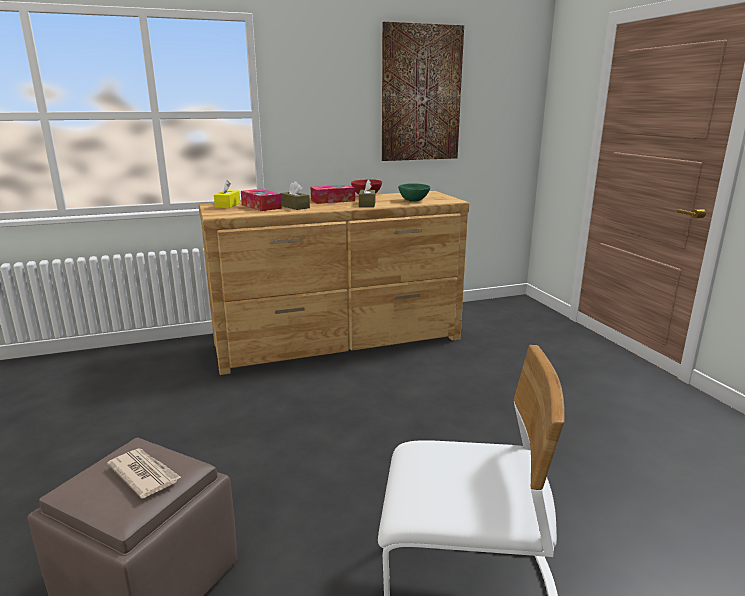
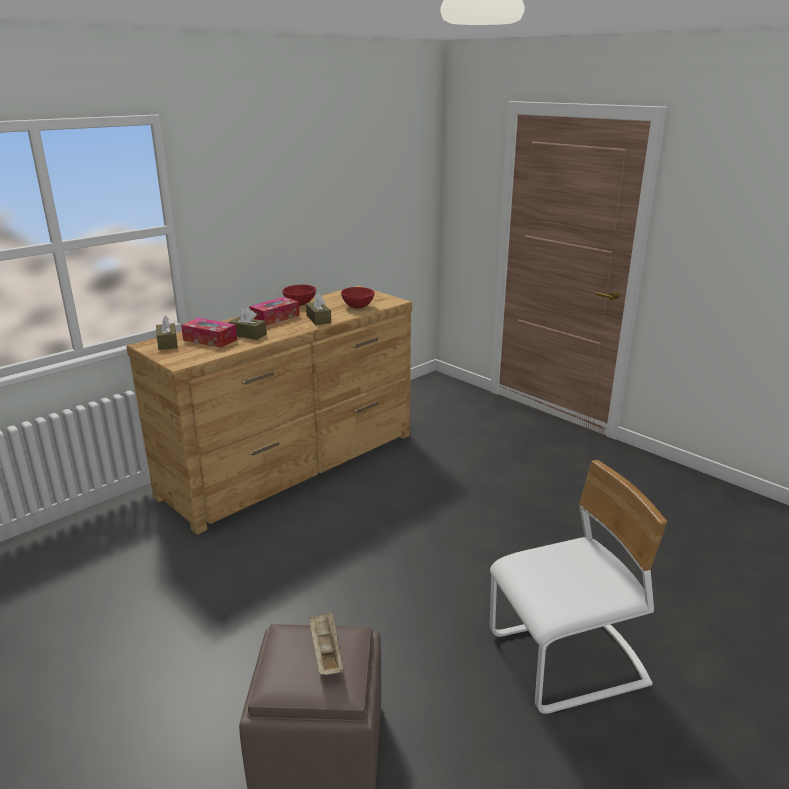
camera: 25 degrees left, 5 degrees up
newspaper [107,448,181,499] -> beige tray [309,612,343,675]
yellow tissue box [214,180,240,208] -> brown tissue box [156,315,178,350]
picture [382,22,464,161] -> none
green bowl [398,183,430,202] -> red bowl [341,287,375,308]

